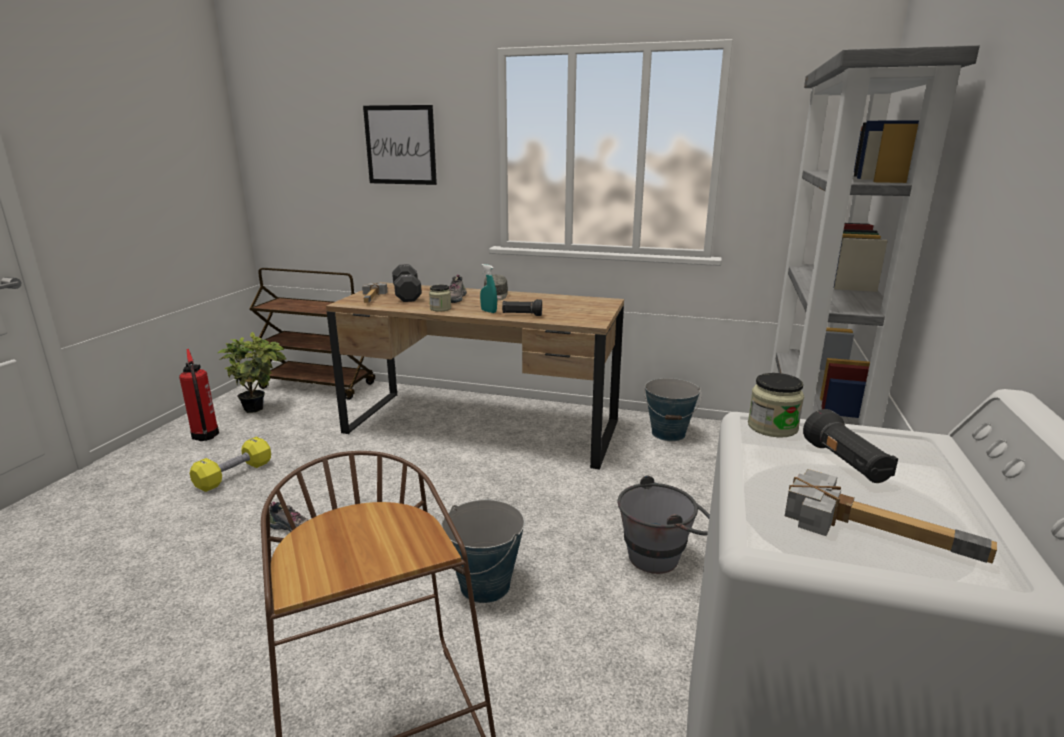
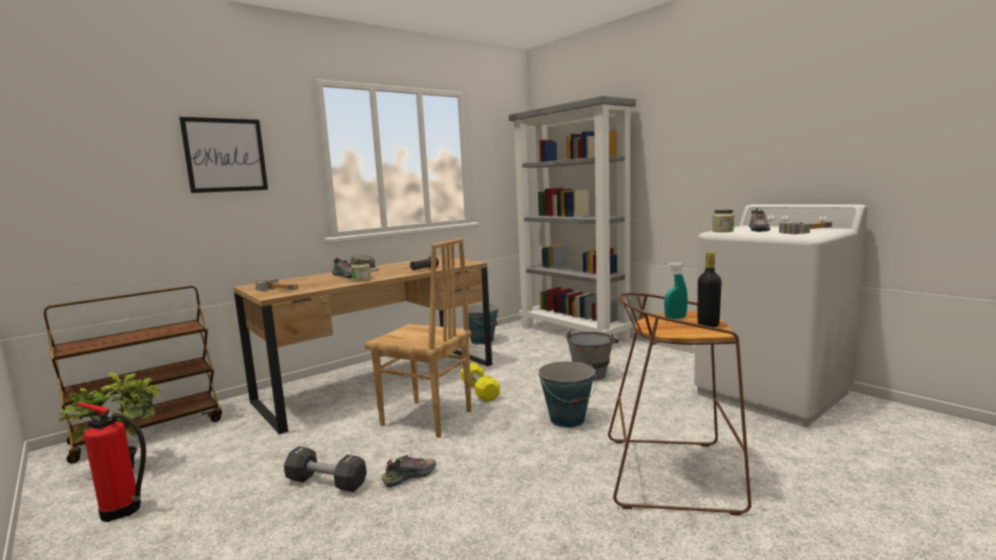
camera: 55 degrees left, 10 degrees down
yellow dumbbell [189,437,271,492] -> yellow dumbbell moved to [461,362,500,402]
black dumbbell [392,264,422,302] -> black dumbbell moved to [284,446,367,492]
turquoise spray bottle [480,264,497,313] -> turquoise spray bottle moved to [664,262,688,319]
black flashlight [803,409,898,483] -> shoe [749,208,770,232]
none -> brown chair [364,238,472,438]
none -> black bottle [697,252,722,327]

